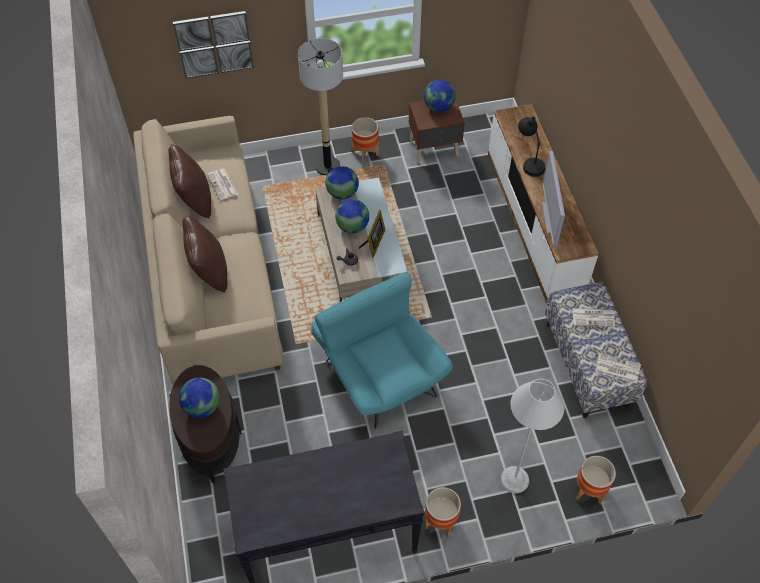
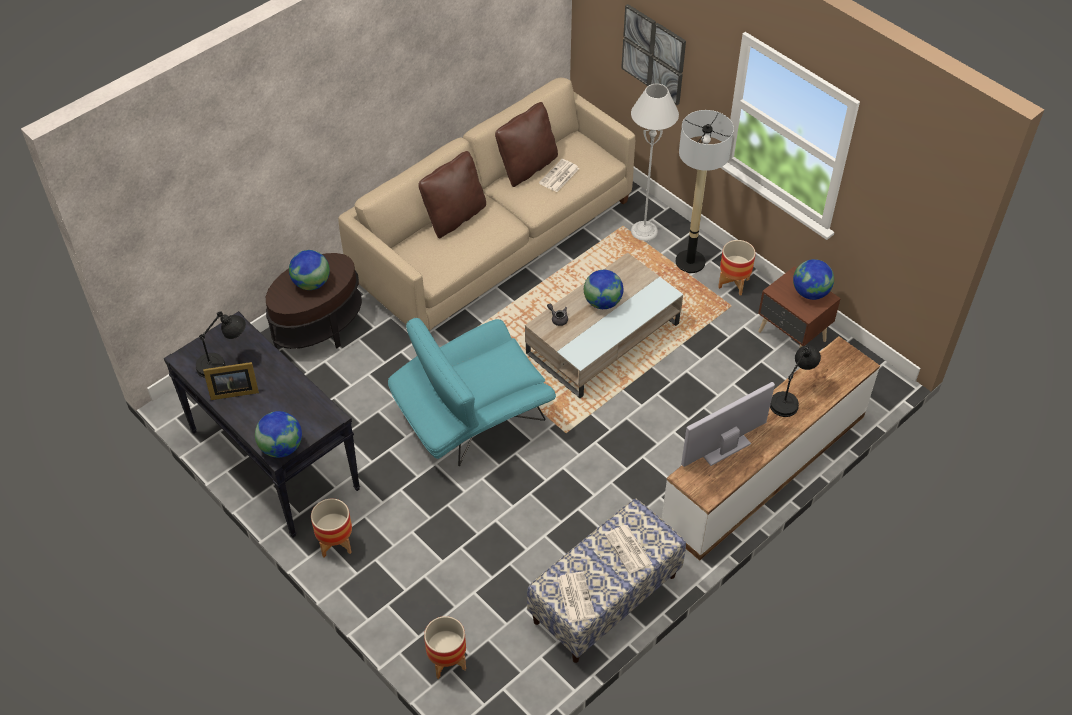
camera: 60 degrees right, 5 degrees down
turquoise armchair [311,272,453,429] -> turquoise armchair turned 150 degrees counterclockwise [388,318,556,466]
globe [325,166,359,200] -> globe moved to [255,411,302,458]
picture frame [359,210,385,257] -> picture frame moved to [203,362,259,400]
grey floor lamp [501,379,564,493] -> grey floor lamp moved to [631,84,679,241]
none -> black table lamp [196,311,246,378]

